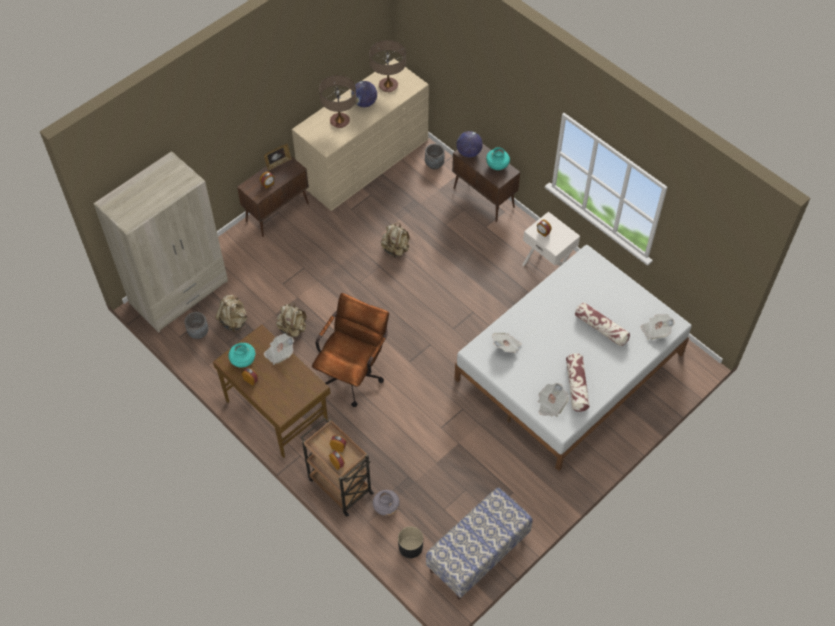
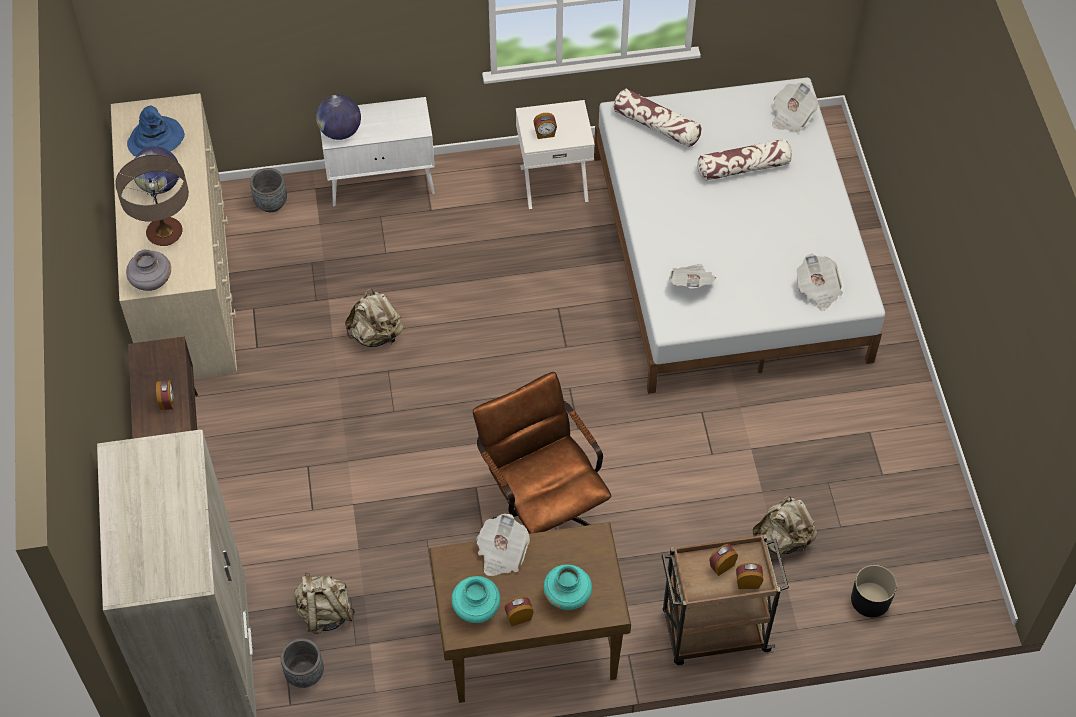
camera: 55 degrees left, 0 degrees up
picture frame [264,144,292,171] -> none
beige backpack [276,303,307,337] -> beige backpack moved to [752,495,817,554]
table lamp [369,40,406,92] -> blue hat [127,106,185,157]
grey vase [373,490,400,516] -> grey vase moved to [126,250,171,291]
bench [426,487,533,599] -> none
brown cabinet [452,144,520,222] -> white cabinet [321,97,435,207]
turquoise vase [486,147,510,170] -> turquoise vase moved to [544,565,592,610]
pillow [566,353,590,412] -> pillow moved to [614,89,701,147]

